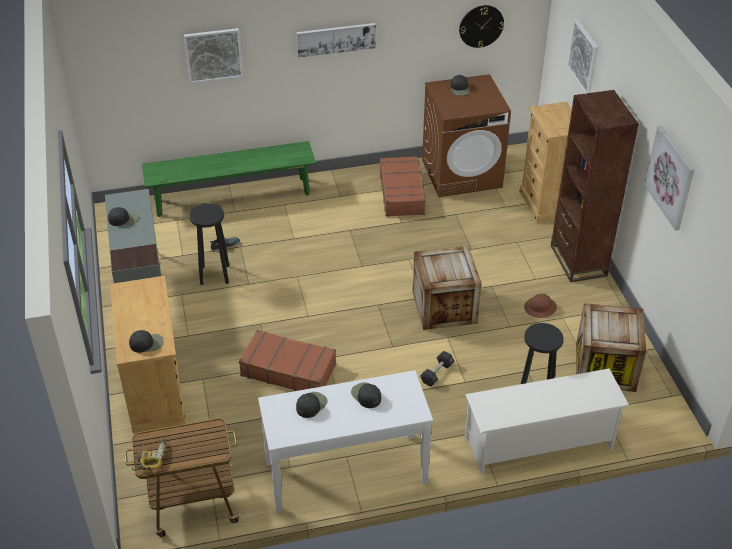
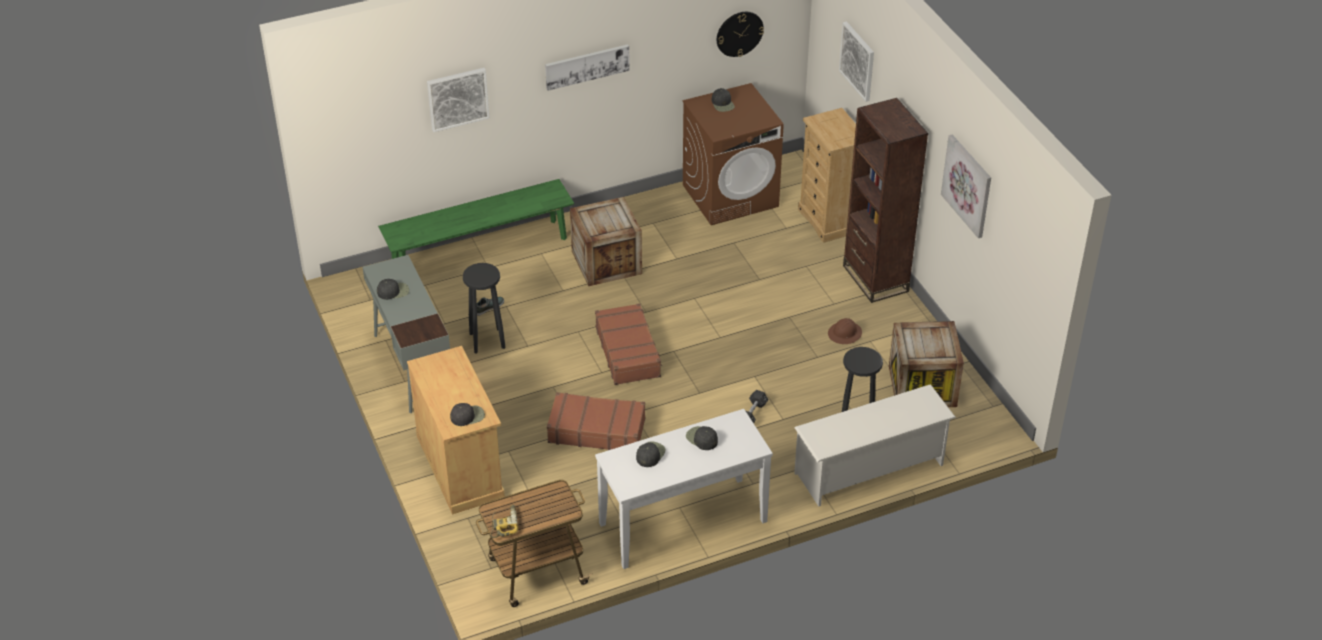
camera: 10 degrees left, 0 degrees up
brown suitcase [380,156,428,217] -> brown suitcase moved to [595,303,663,385]
crate [413,246,481,330] -> crate moved to [570,197,642,286]

